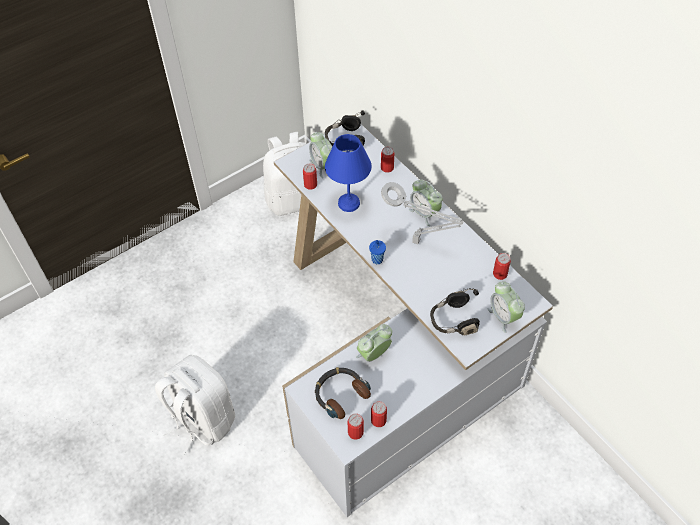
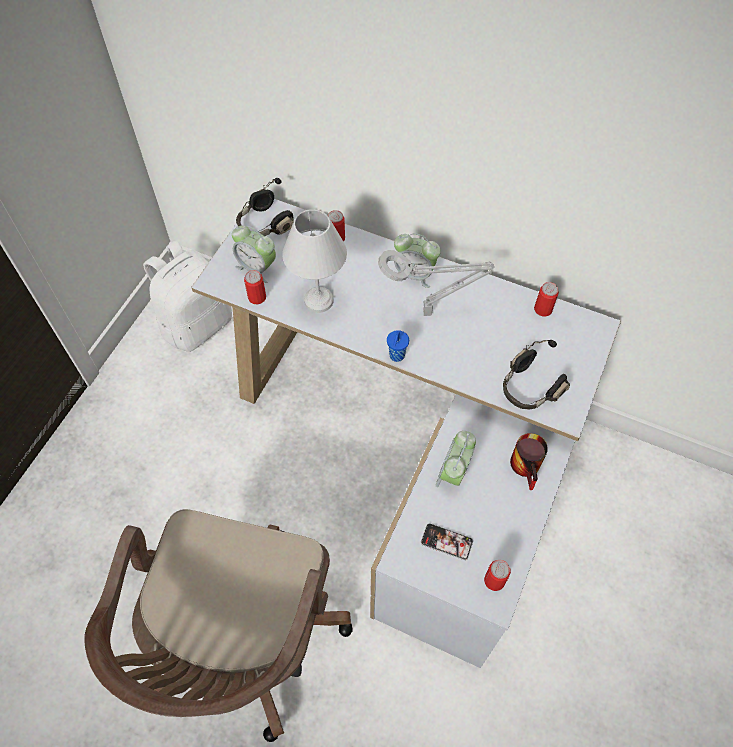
camera: 30 degrees left, 5 degrees up
white backpack [155,355,235,454] -> brown office chair [84,509,353,742]
headphones [315,367,371,419] -> phone [421,523,473,560]
blue table lamp [325,134,372,212] -> white table lamp [282,209,347,313]
can [371,401,387,427] -> none
alarm clock [488,282,525,333] -> none
none -> mug [510,433,548,490]

